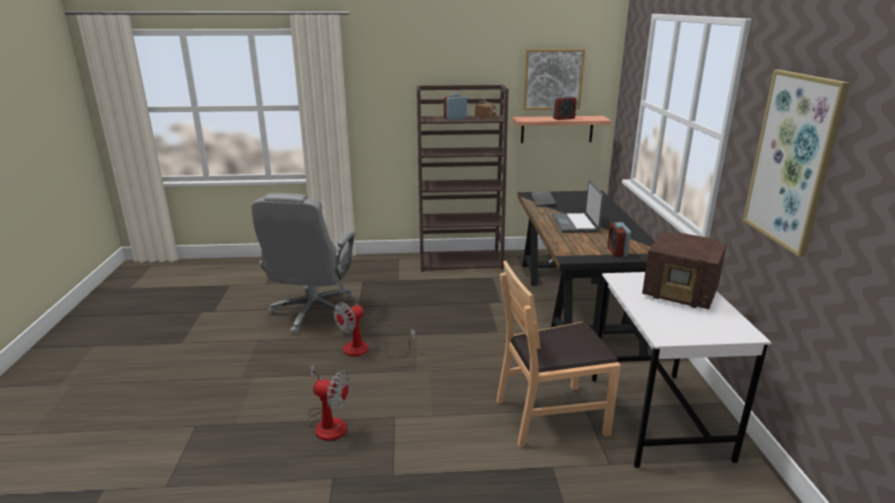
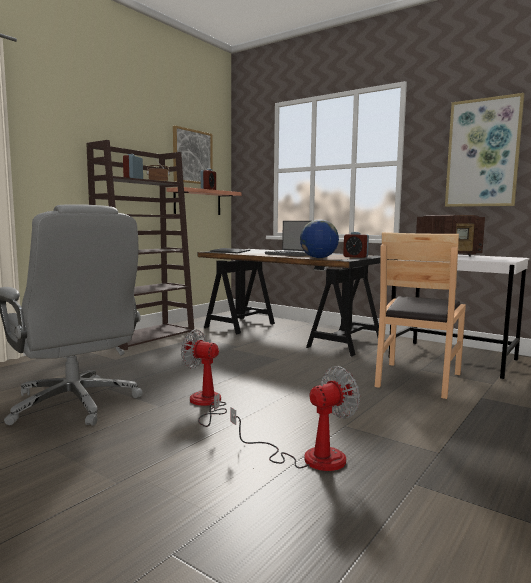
camera: 50 degrees left, 15 degrees down
fan [333,302,416,357] -> fan turned 120 degrees clockwise [181,329,227,427]
none -> globe [300,219,339,258]

